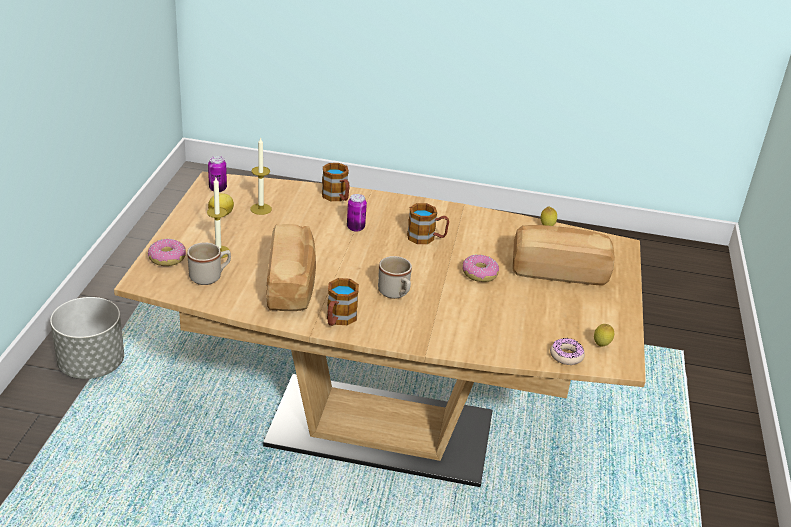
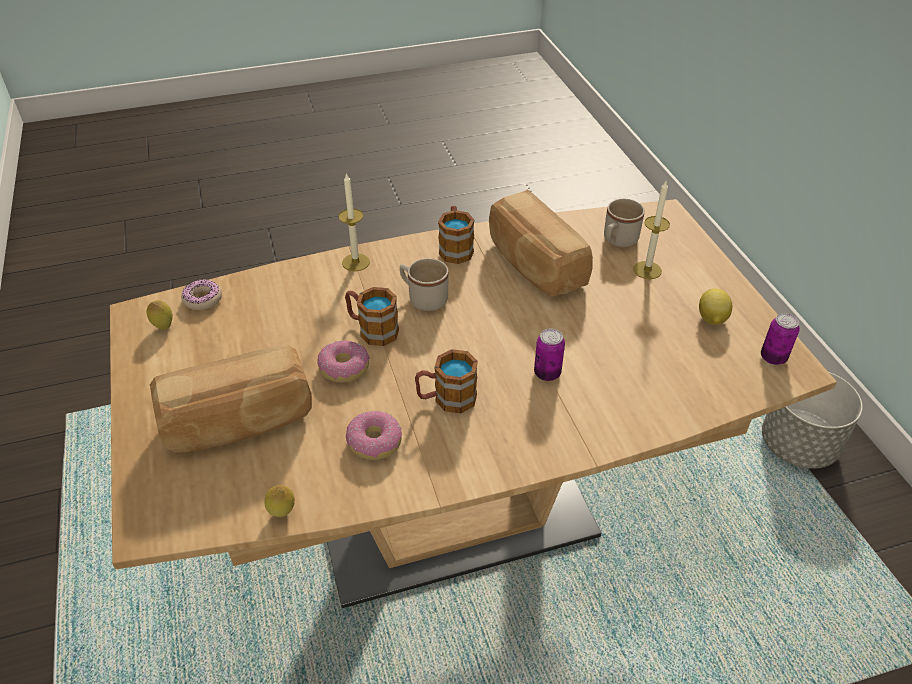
camera: 155 degrees right, 10 degrees up
donut [148,238,186,266] -> donut moved to [346,411,402,460]
candle [250,138,272,215] -> candle moved to [339,172,370,271]
mug [322,163,350,201] -> mug moved to [345,287,399,346]

